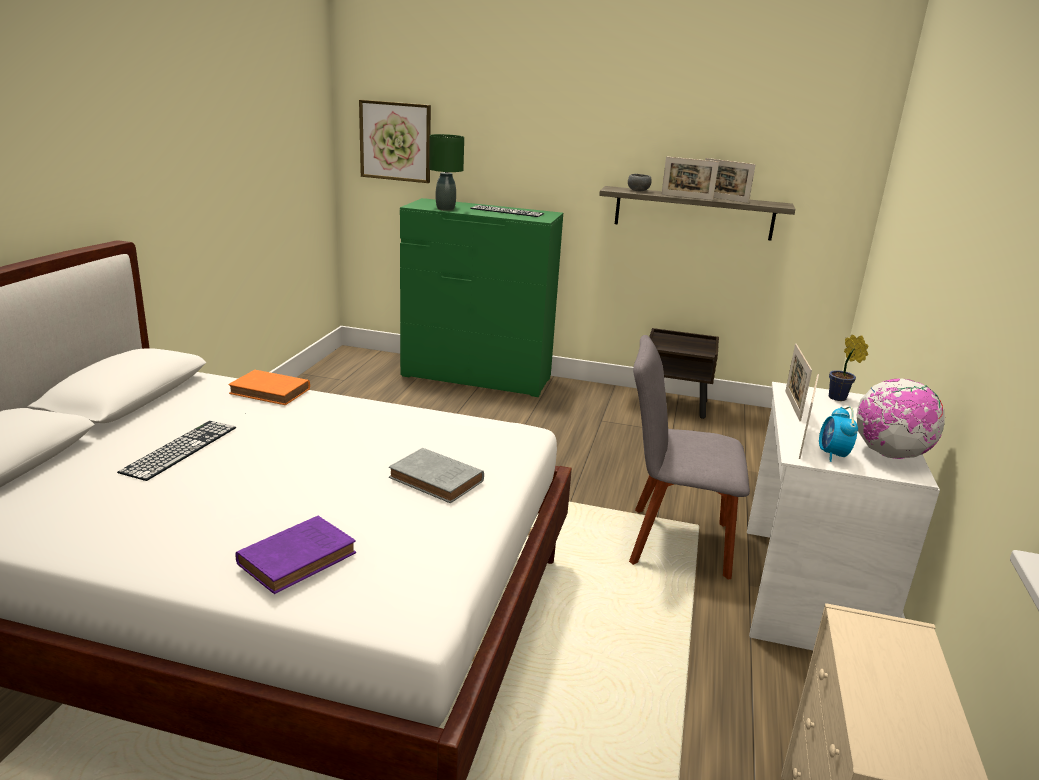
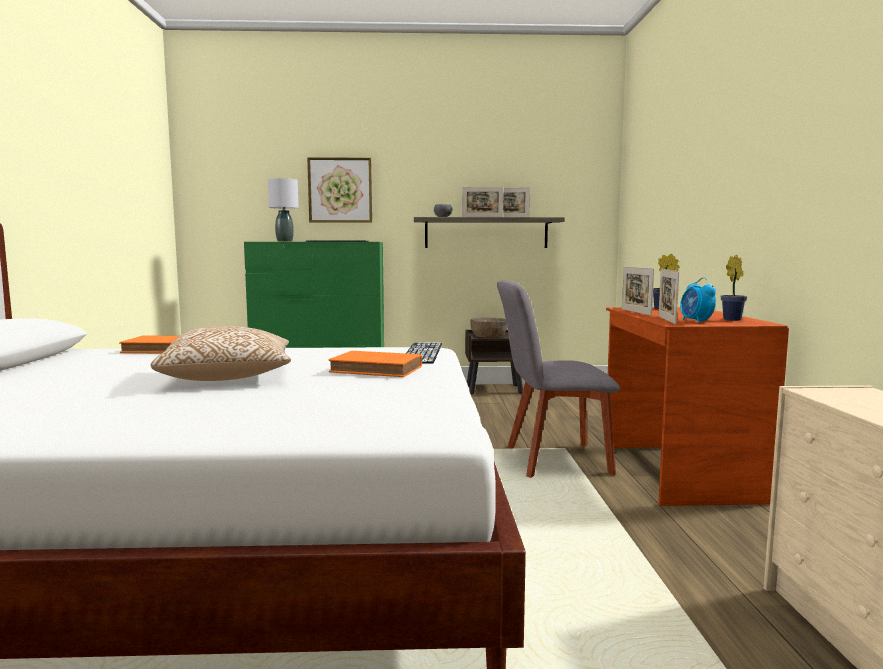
camera: 15 degrees left, 15 degrees down
keyboard [117,421,236,481] -> keyboard moved to [406,342,442,364]
purple book [235,515,356,594] -> none
picture [359,100,431,183] -> picture moved to [307,157,372,223]
grey book [389,448,484,503] -> orange book [329,351,422,377]
green table lamp [429,134,464,211] -> grey table lamp [268,178,299,242]
white desk [747,382,940,650] -> brown desk [606,307,789,506]
globe [857,378,945,459] -> potted plant [721,254,747,321]
none -> pillow [151,326,291,381]
none -> brown bowl [470,318,507,338]

